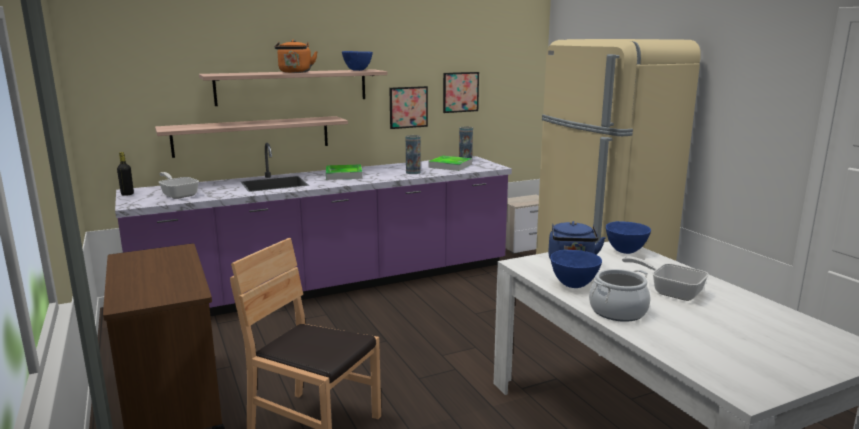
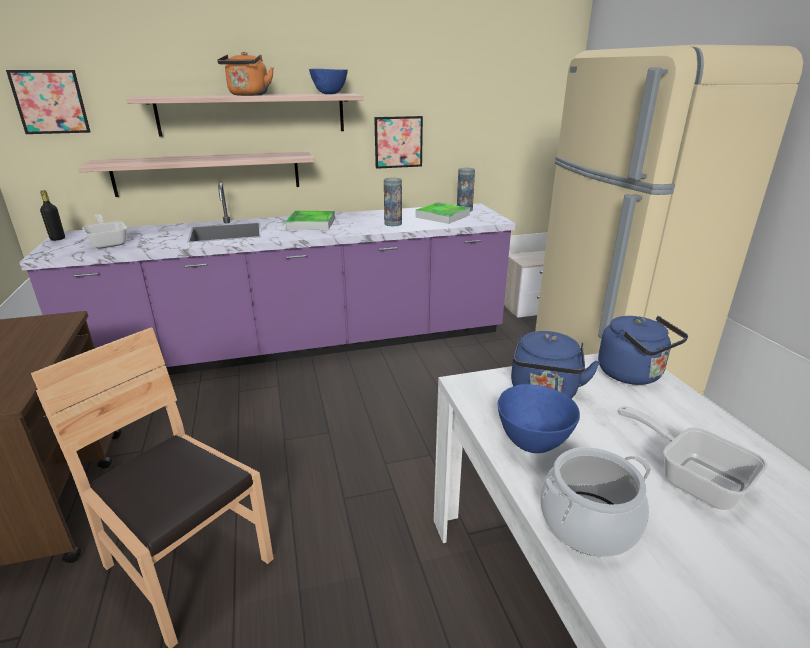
camera: 10 degrees right, 10 degrees up
picture [443,72,479,113] -> picture moved to [6,70,90,134]
blue bowl [606,221,651,254] -> blue kettle [598,316,688,385]

